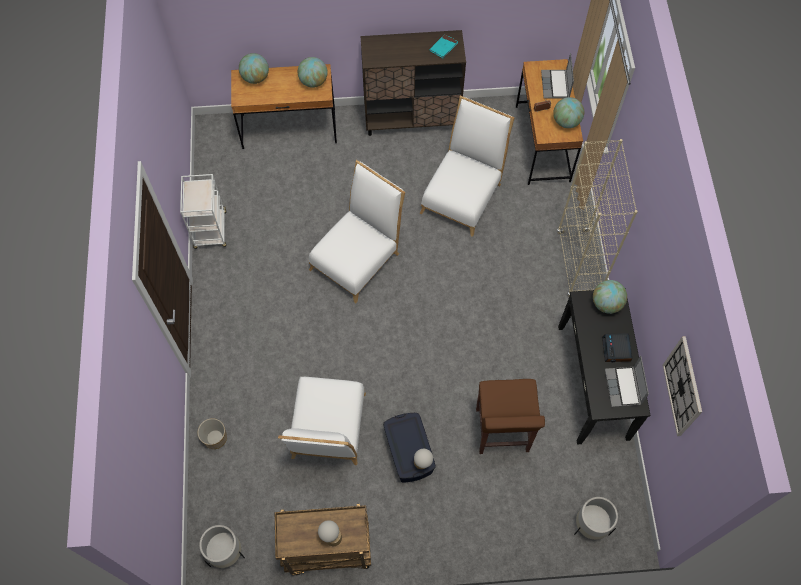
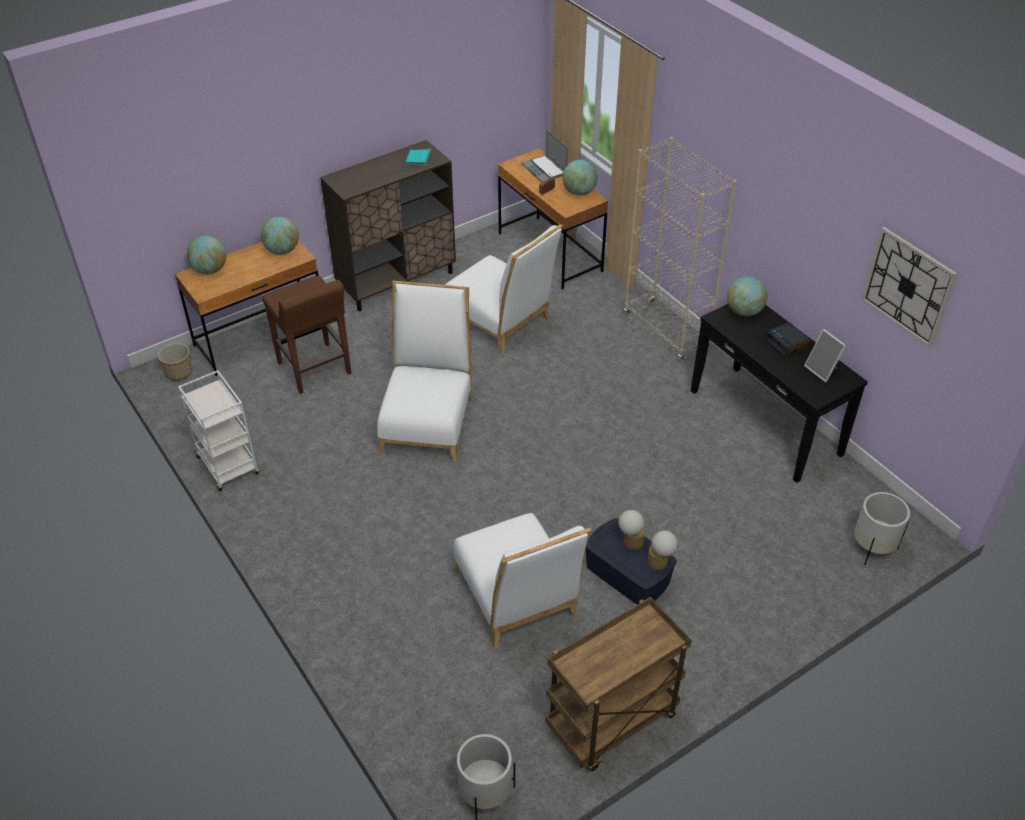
camera: 30 degrees left, 20 degrees down
planter [198,418,227,449] -> planter moved to [158,343,192,381]
table lamp [318,520,342,546] -> table lamp moved to [619,510,645,550]
white chair [419,96,514,237] -> white chair turned 135 degrees clockwise [445,224,563,354]
brown stool [476,379,545,454] -> brown stool moved to [262,276,351,394]
laptop [605,356,649,407] -> picture frame [804,329,846,382]

